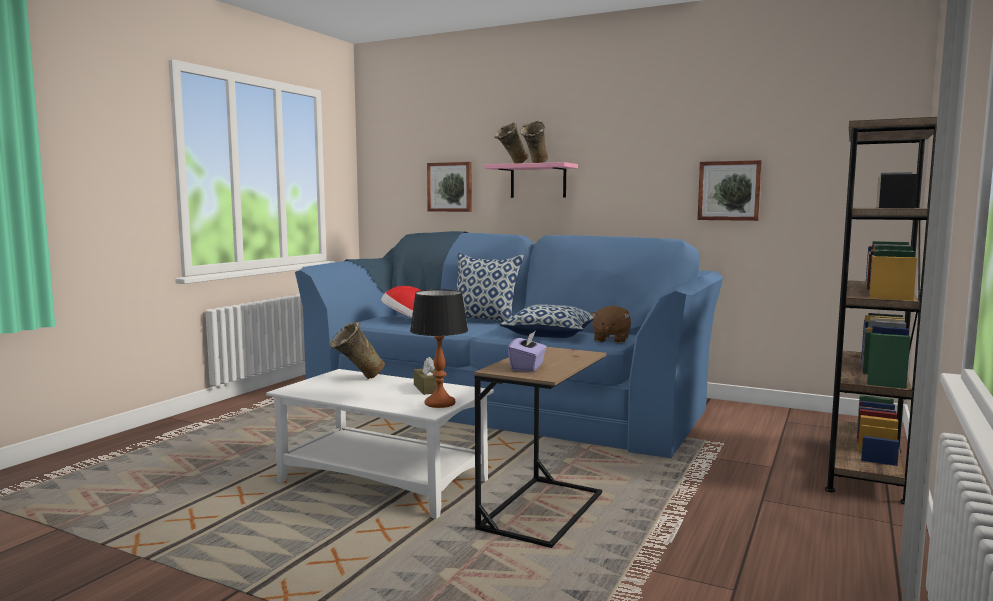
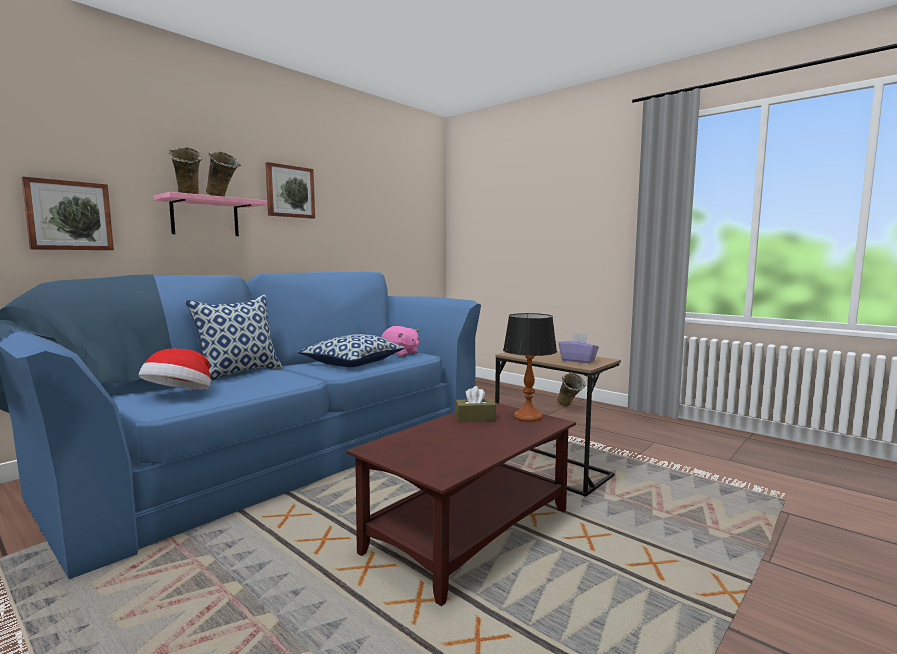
camera: 75 degrees left, 0 degrees up
white coffee table [266,369,494,519] -> brown coffee table [346,403,576,606]
beige vase [329,322,385,379] -> beige vase moved to [557,373,586,407]
brown plush toy [590,305,631,343] -> pink plush toy [381,326,419,357]
picture [698,160,762,221] -> picture moved to [266,162,315,219]
brown bookcase [825,117,937,505] -> none

